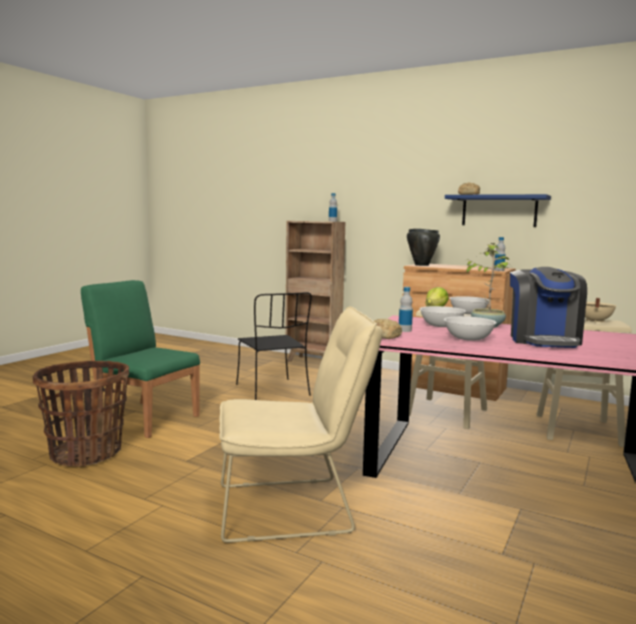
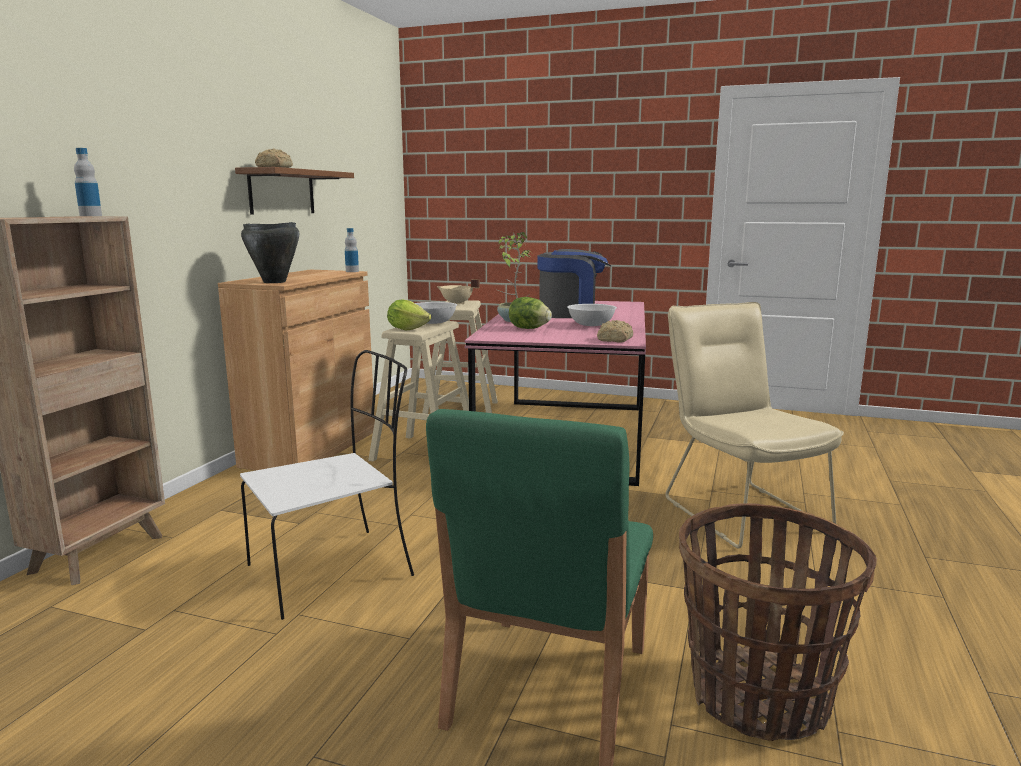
camera: 100 degrees left, 5 degrees up
black chair [236,292,312,400] -> white chair [240,350,414,620]
bottle [399,287,413,332] -> none
white bowl [419,306,466,327] -> lettuce [509,297,552,329]
blue shelf [445,194,551,227] -> brown shelf [235,167,354,215]

